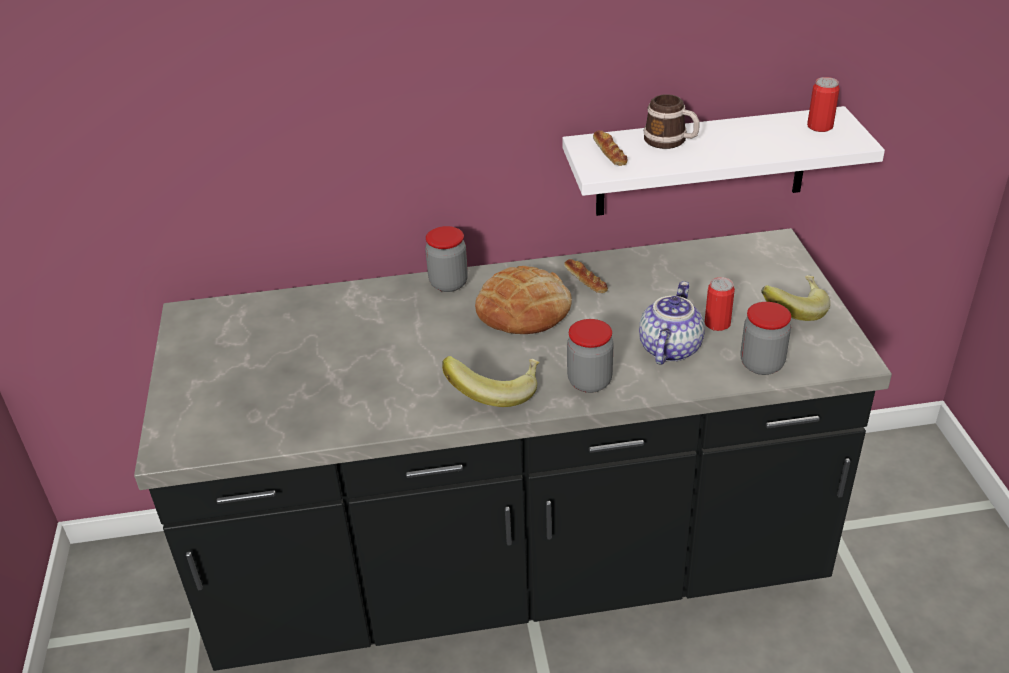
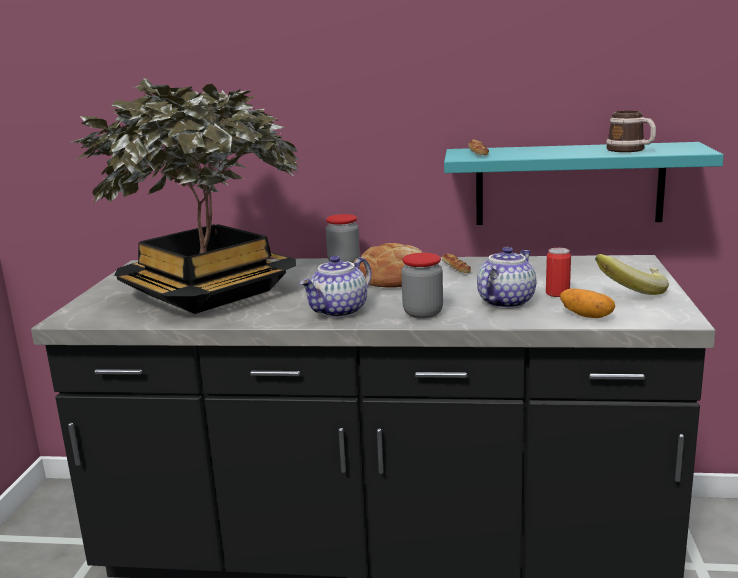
camera: 15 degrees right, 20 degrees down
banana [442,356,540,407] -> teapot [300,256,372,318]
white shelf [562,106,885,216] -> turquoise shelf [444,142,724,225]
mug [644,94,699,149] -> mug moved to [606,111,656,152]
jar [741,302,791,375] -> potato [560,288,616,318]
can [807,77,840,132] -> none
none -> potted plant [69,78,299,314]

